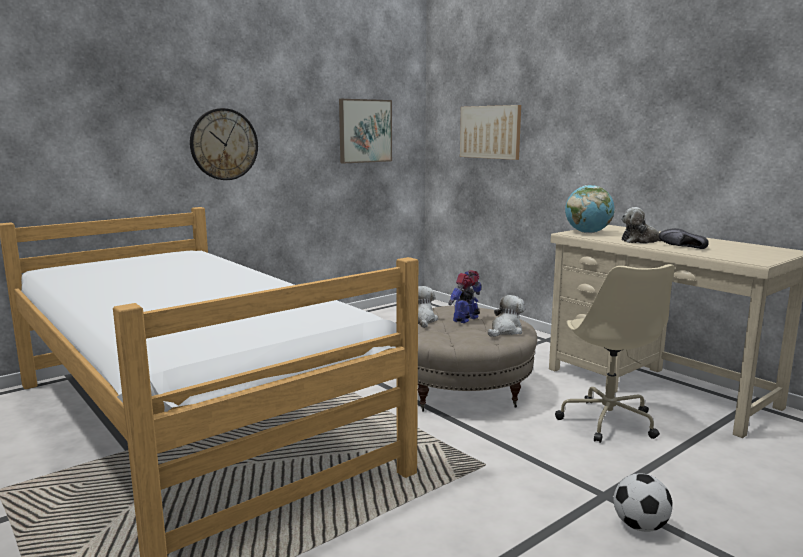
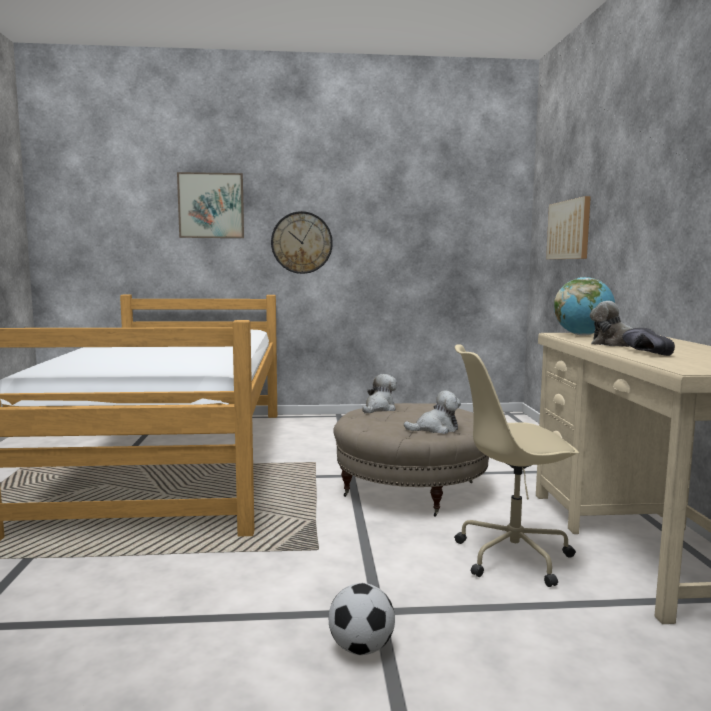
camera: 35 degrees right, 5 degrees down
picture [339,99,392,164] -> picture moved to [177,172,244,238]
toy robot [448,270,481,323] -> none
beige office chair [555,264,674,443] -> beige office chair turned 60 degrees clockwise [454,344,579,587]

